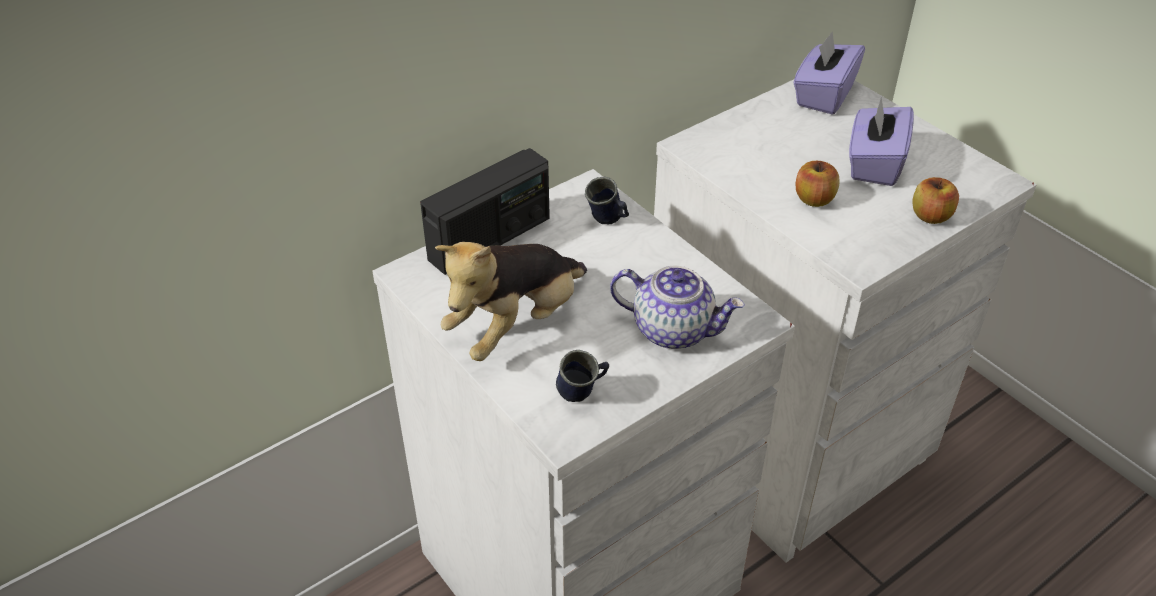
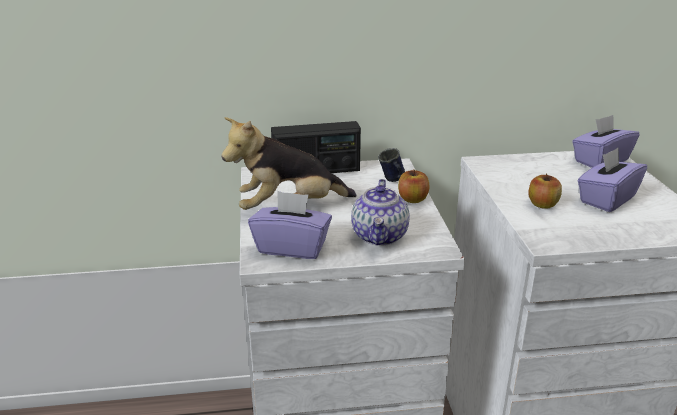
camera: 30 degrees right, 15 degrees down
blue mug [556,350,609,402] -> purple tissue box [248,191,332,259]
teapot [610,265,745,349] -> teapot turned 45 degrees clockwise [351,179,409,246]
apple [912,177,959,224] -> apple moved to [398,170,429,203]

